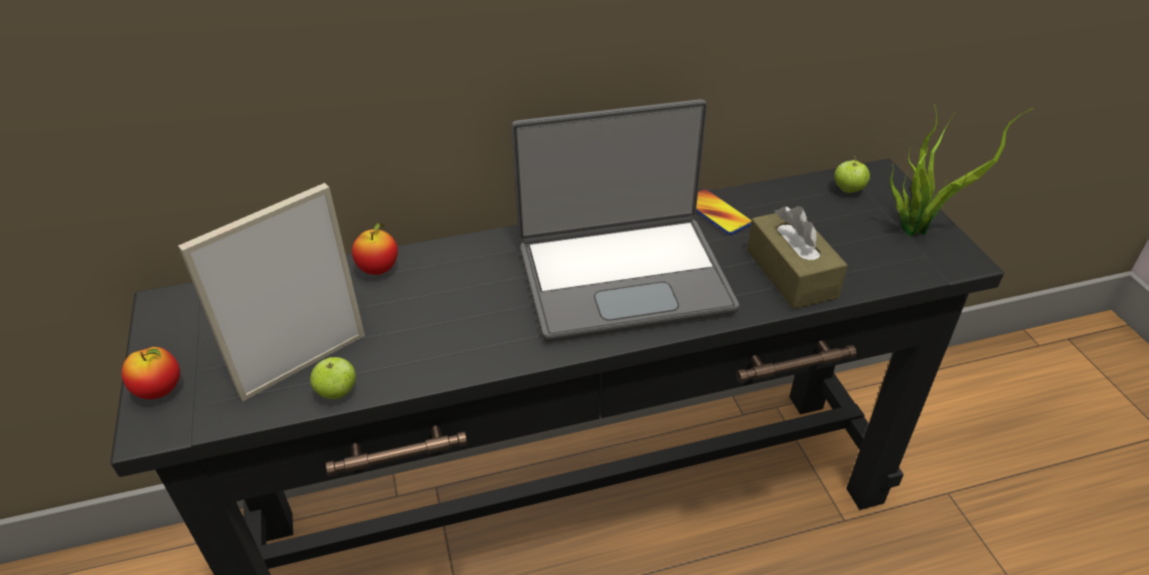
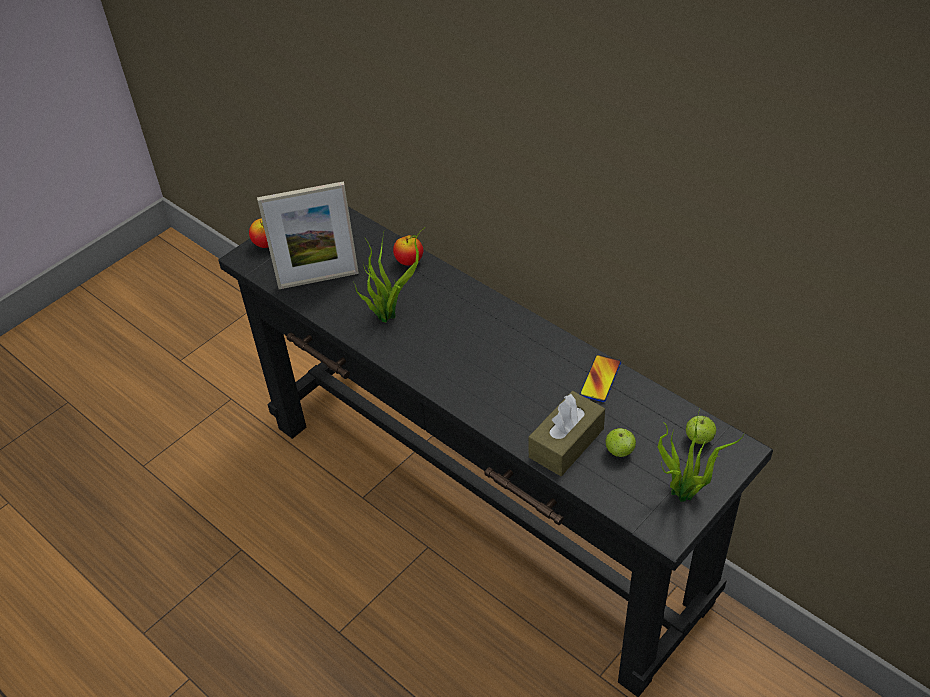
camera: 60 degrees right, 5 degrees up
picture frame [178,183,365,402] -> picture frame turned 150 degrees clockwise [257,181,359,289]
apple [310,357,356,399] -> apple moved to [606,428,636,457]
laptop [511,99,739,342] -> none
none -> potted plant [354,228,424,323]

